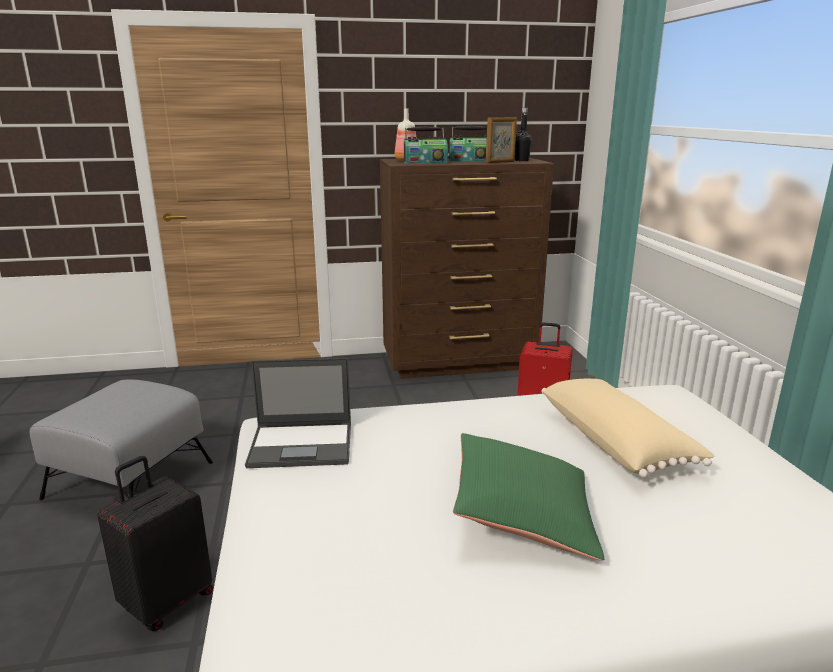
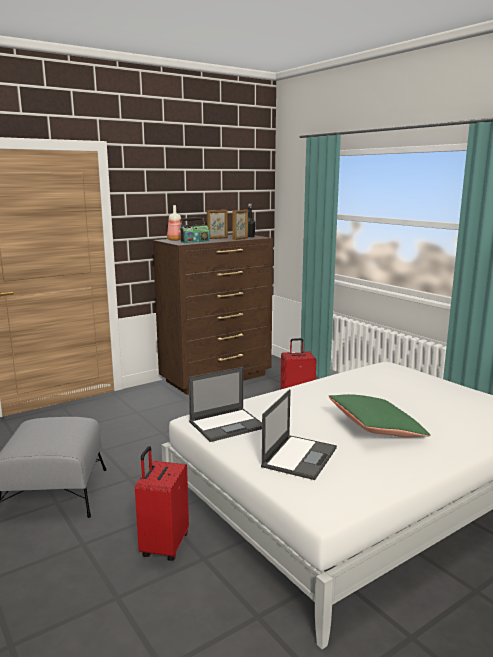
camera: 25 degrees left, 5 degrees down
black suitcase [97,456,213,631] -> red suitcase [135,446,189,561]
radio [449,126,487,161] -> picture frame [207,210,228,239]
beige pillow [542,379,714,478] -> none
none -> laptop [261,389,337,480]

